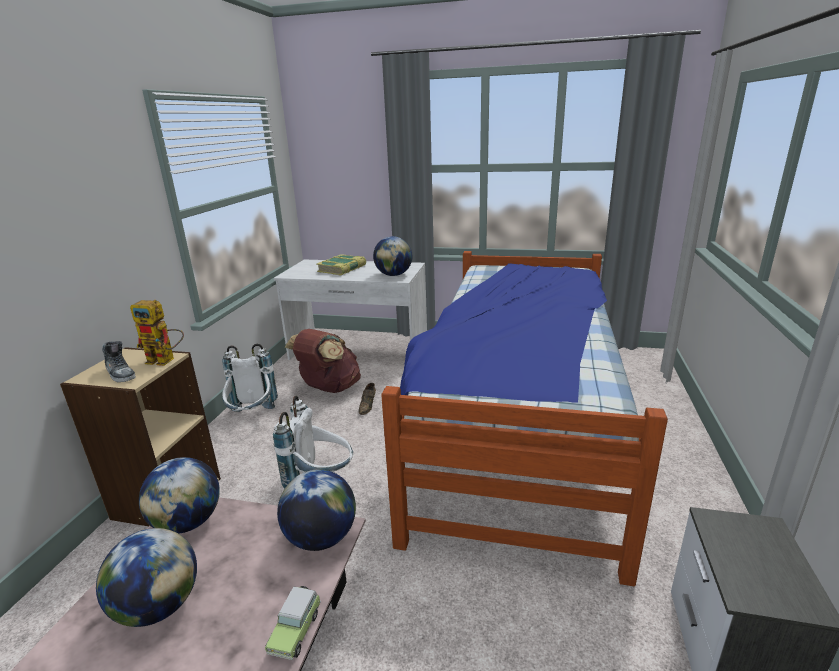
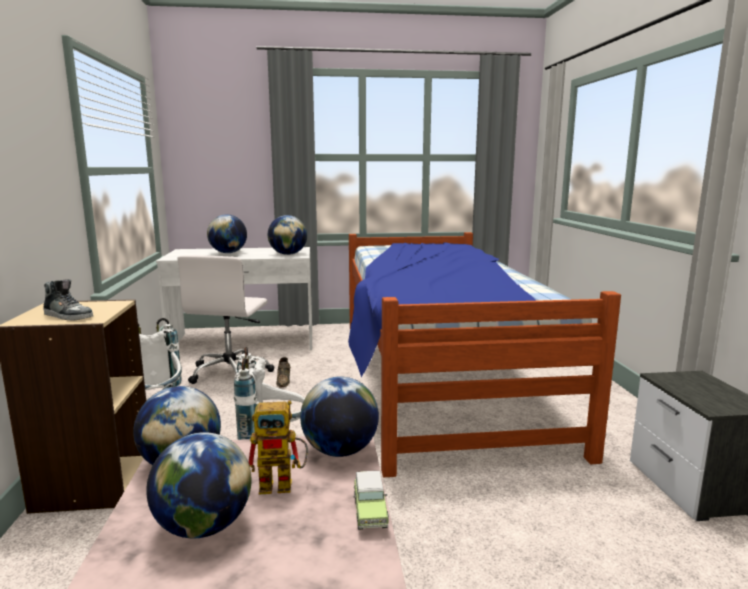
camera: 20 degrees left, 10 degrees down
toy robot [130,300,184,366] -> toy robot moved to [249,400,308,494]
brown backpack [285,329,361,393] -> white office chair [177,255,274,384]
book [316,254,366,276] -> globe [207,214,247,253]

